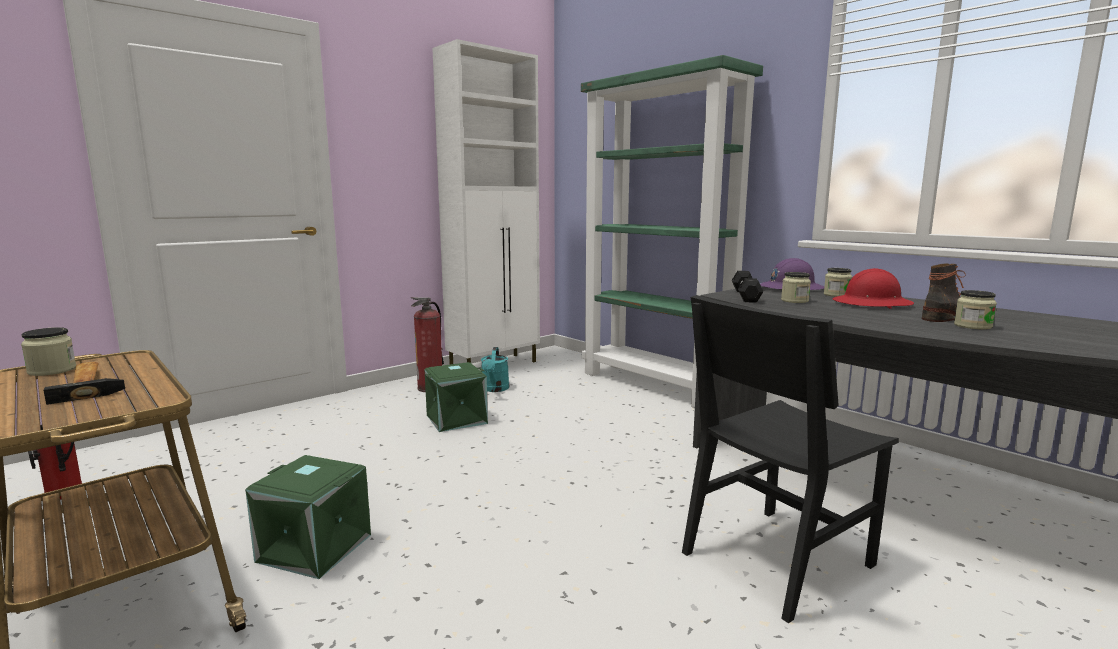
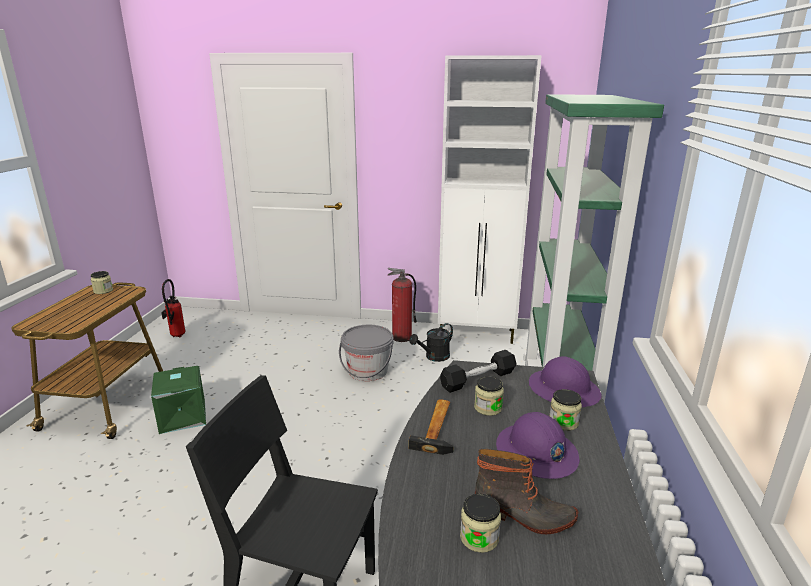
camera: 50 degrees right, 10 degrees up
hammer [43,362,125,405] -> hammer moved to [409,400,454,455]
green storage box [424,362,488,432] -> grey bucket [339,325,393,381]
turquoise watering can [481,347,509,392] -> black watering can [409,323,453,362]
red hard hat [832,268,914,309] -> purple hard hat [496,412,580,479]

